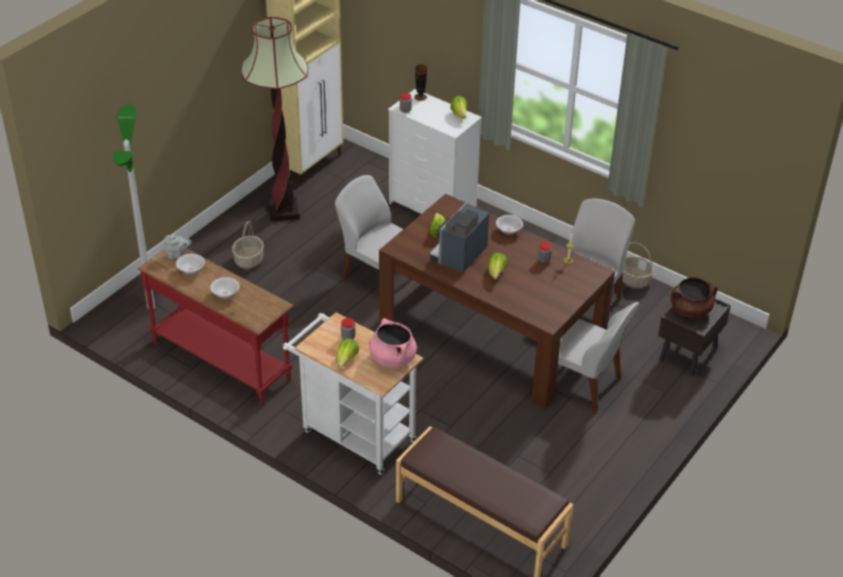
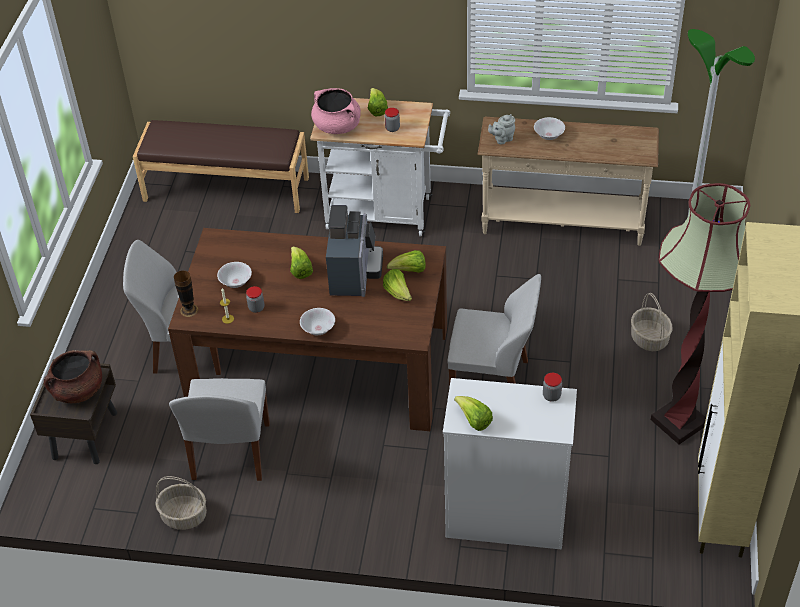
camera: 155 degrees right, 5 degrees up
red console table [137,249,294,406] -> beige console table [478,117,659,246]
grey teapot [164,234,192,259] -> grey teapot moved to [488,114,515,144]
white bowl [176,254,205,274] -> white bowl moved to [217,262,252,288]
vase [414,64,427,101] -> vase moved to [174,271,199,317]
none -> lettuce [387,250,426,273]

